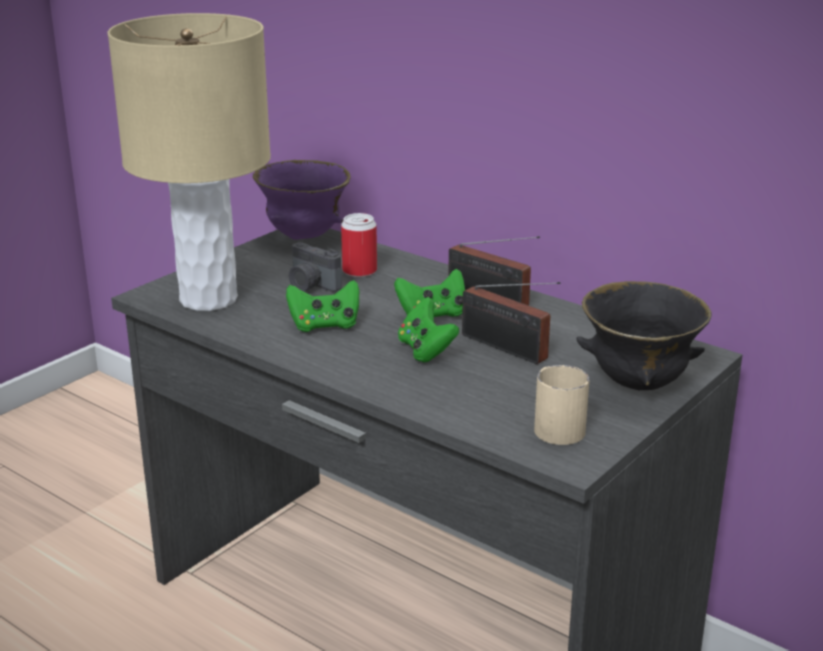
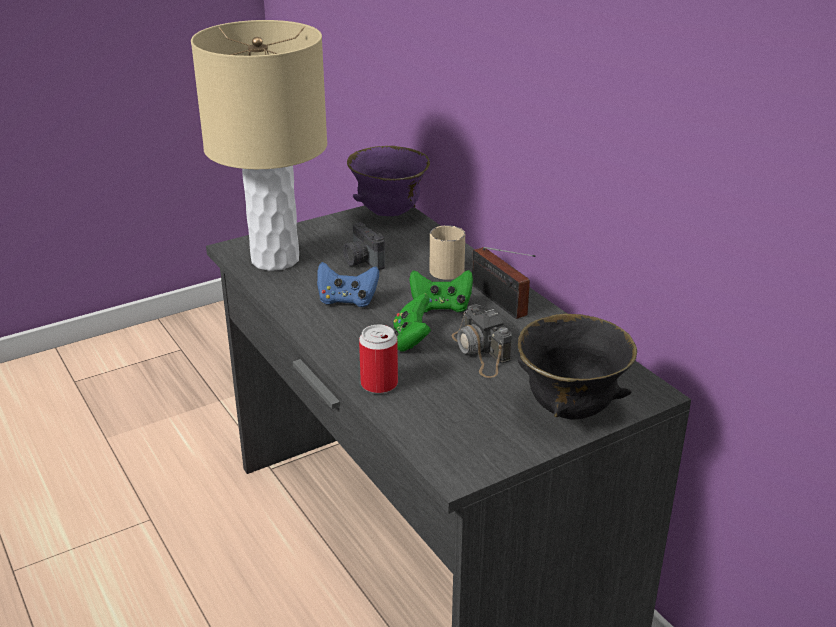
camera: 20 degrees right, 5 degrees up
green game controller [286,280,359,332] -> blue game controller [317,262,379,307]
can [341,213,377,277] -> can moved to [359,325,398,394]
radio [462,282,560,364] -> camera [451,304,512,378]
beige mug [534,365,590,445] -> beige mug moved to [430,225,465,280]

